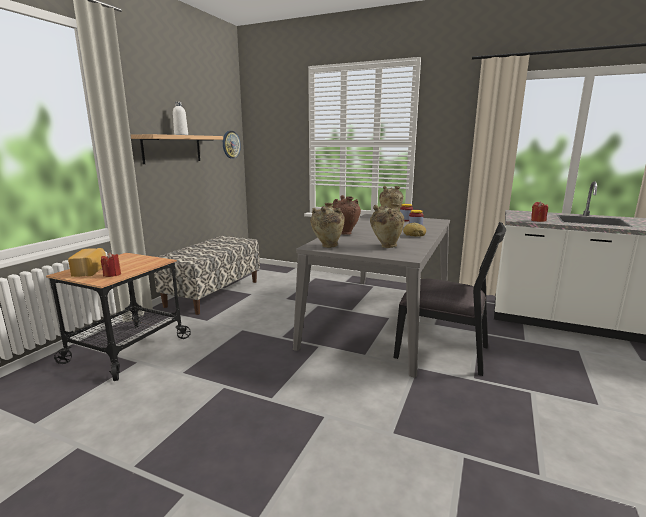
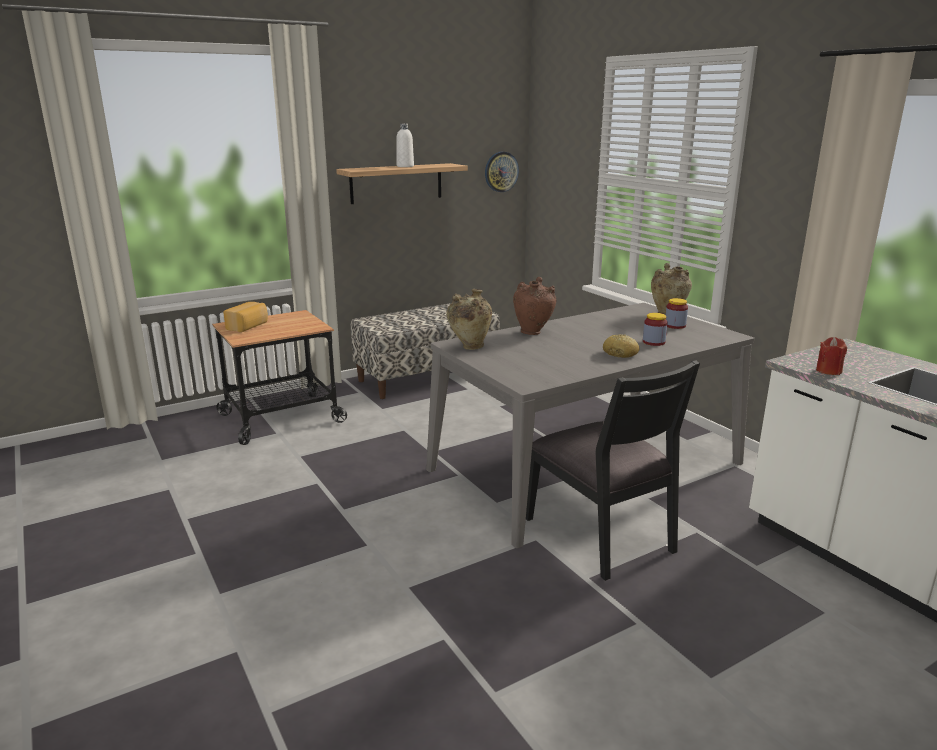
camera: 35 degrees right, 5 degrees up
red candle [101,253,121,277] -> none
beige vase [370,203,405,248] -> none

